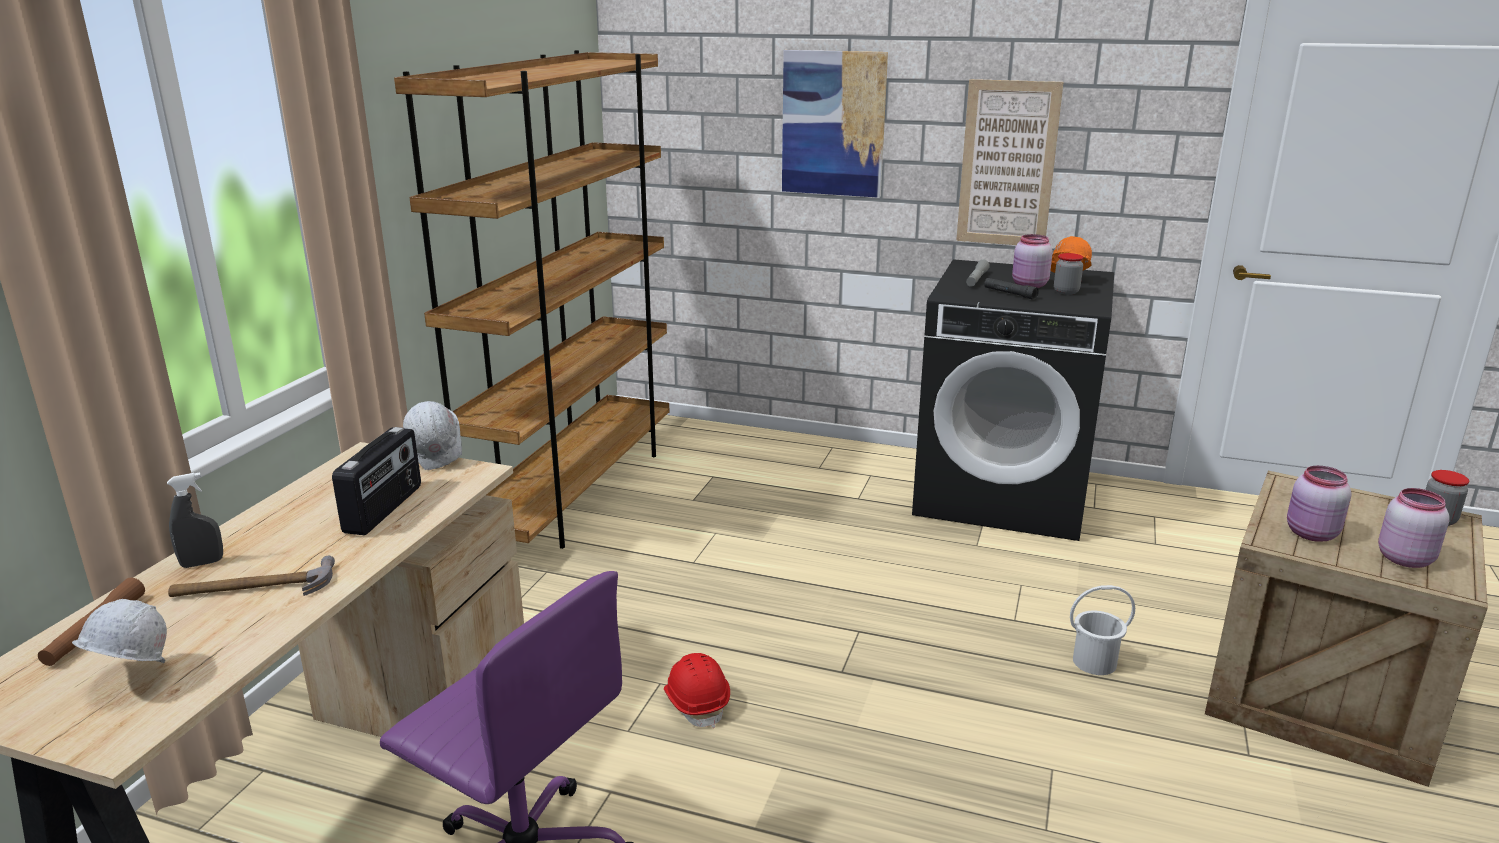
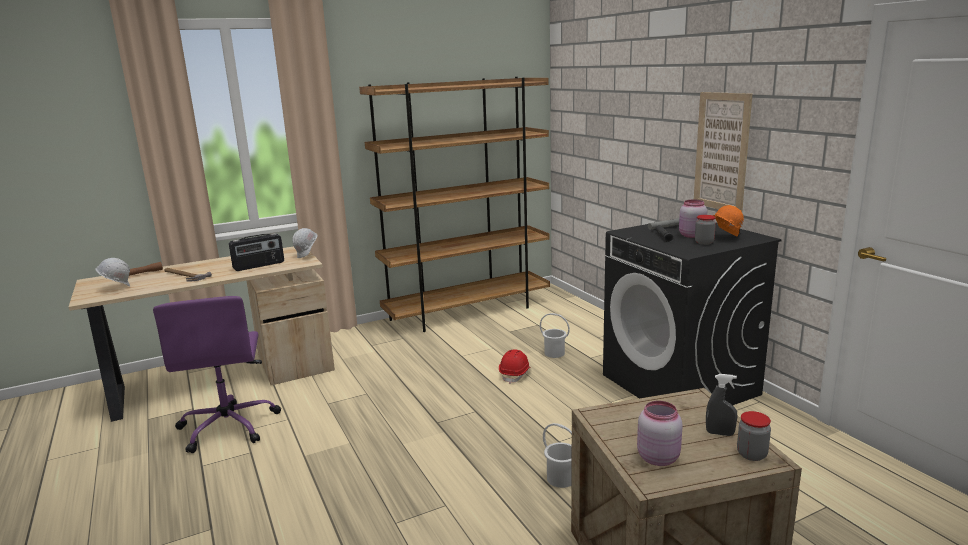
camera: 45 degrees right, 5 degrees down
grey spray bottle [167,473,223,568] -> grey spray bottle moved to [706,374,737,436]
red hard hat [664,653,730,728] -> red hard hat moved to [499,349,530,384]
picture [782,50,888,198] -> none
pink jar [1287,466,1351,542] -> none
none -> white bucket [540,313,570,358]

